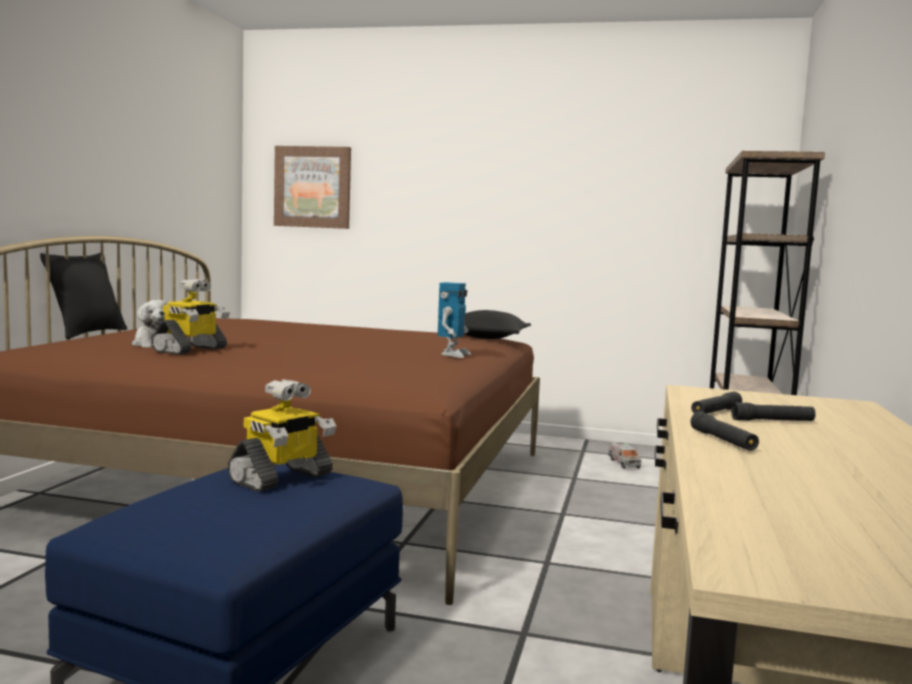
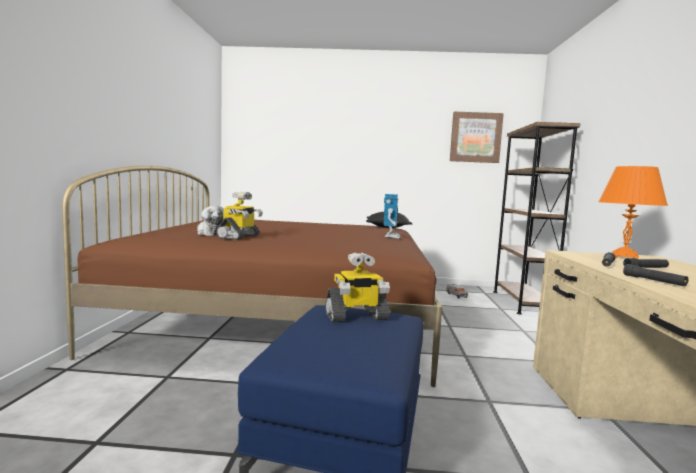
camera: 10 degrees left, 0 degrees up
black pillow [40,253,127,339] -> none
toy robot [228,379,336,492] -> toy robot turned 45 degrees clockwise [325,252,390,322]
picture [274,146,351,229] -> picture moved to [450,112,504,163]
none -> orange table lamp [599,166,668,259]

